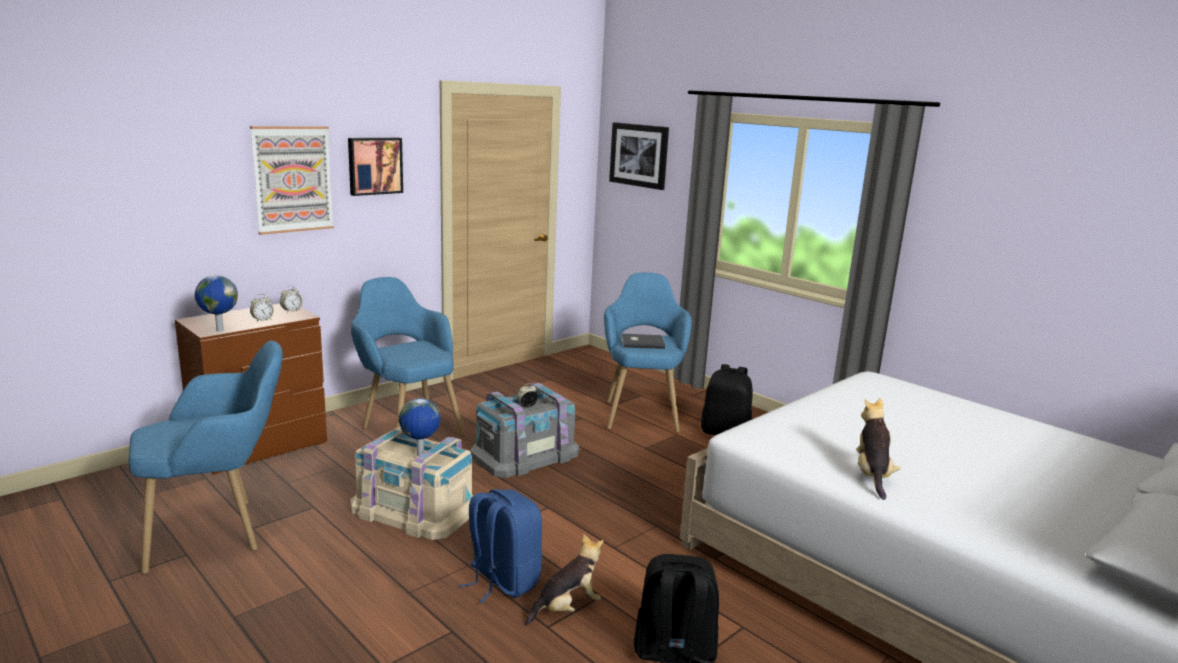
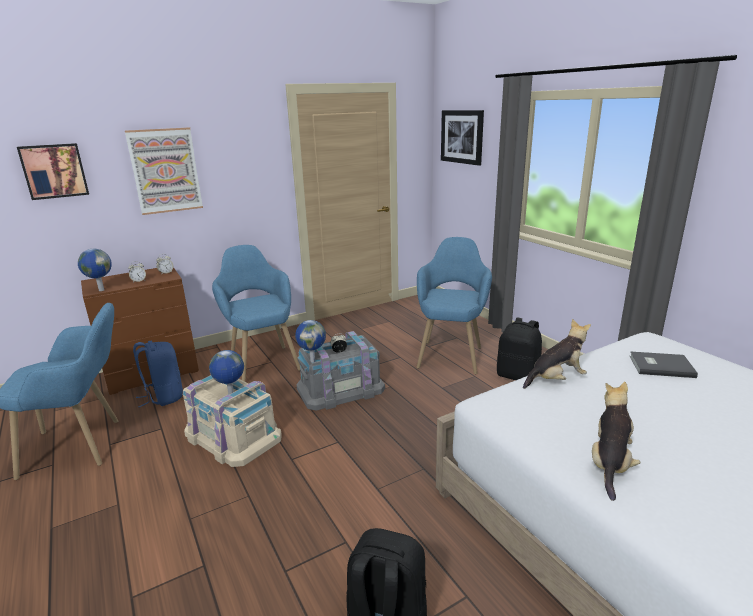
camera: 15 degrees right, 5 degrees up
picture [348,138,403,196] -> picture moved to [17,143,89,200]
blue backpack [459,489,542,603] -> blue backpack moved to [133,341,183,407]
plush toy [525,534,603,626] -> plush toy moved to [523,319,591,389]
grey book [621,334,665,349] -> grey book moved to [630,351,698,378]
none -> globe [295,320,326,362]

